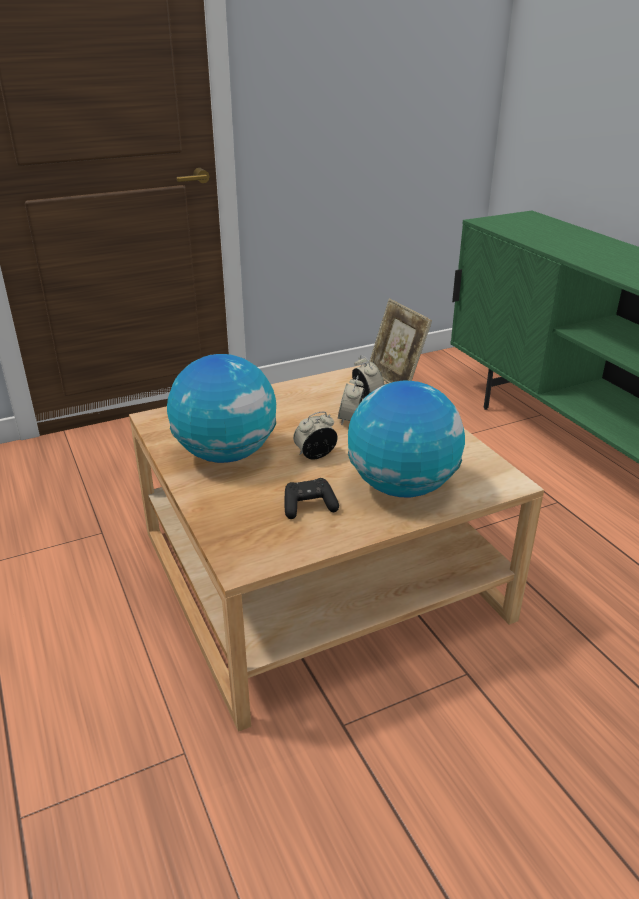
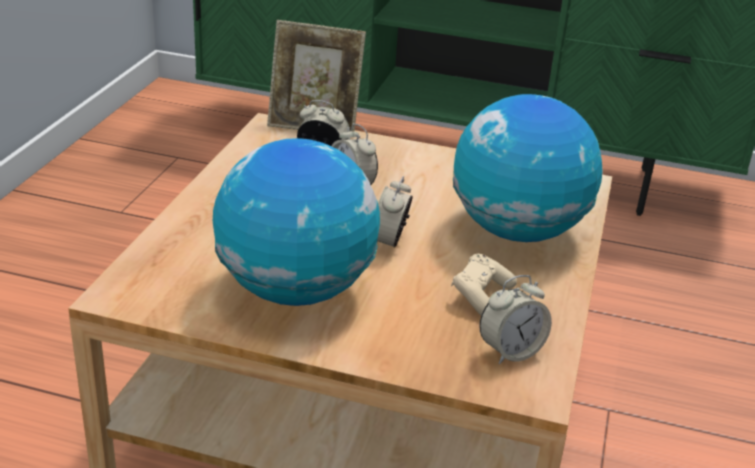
camera: 50 degrees left, 0 degrees up
black game controller [284,478,339,519] -> beige game controller [451,254,517,315]
none -> alarm clock [479,275,552,364]

